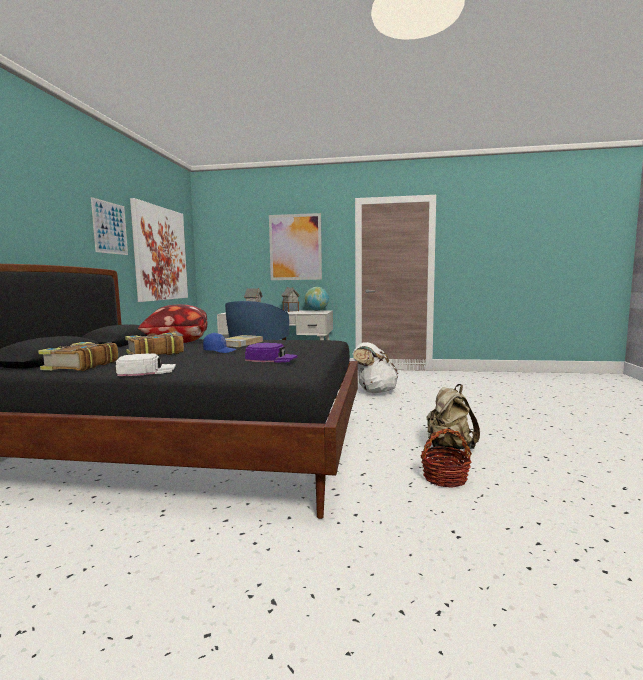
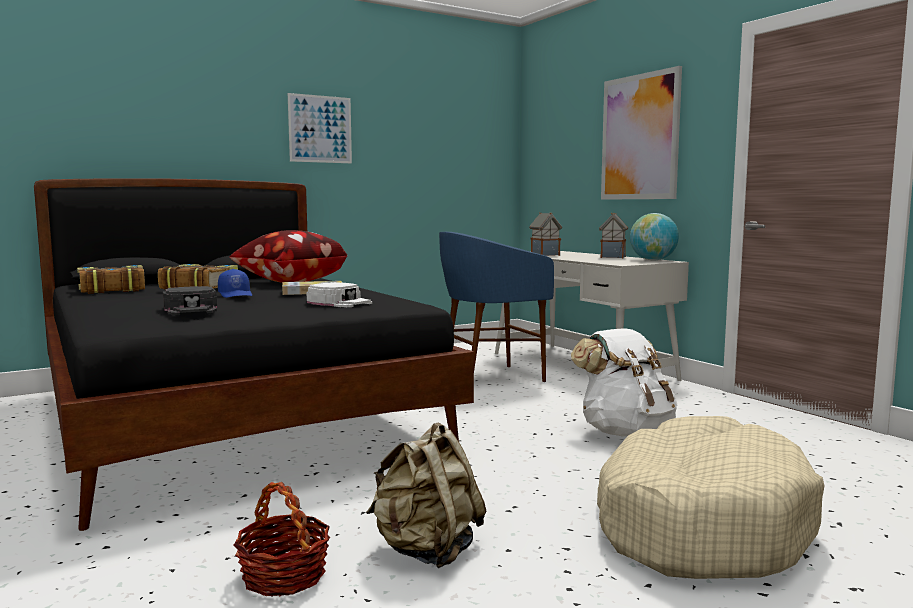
camera: 50 degrees right, 0 degrees up
white cap [116,353,176,376] -> white cap moved to [307,282,372,307]
picture [130,198,188,302] -> none
purple cap [245,343,298,363] -> black cap [163,286,217,315]
none -> beige dog bed [597,416,825,579]

